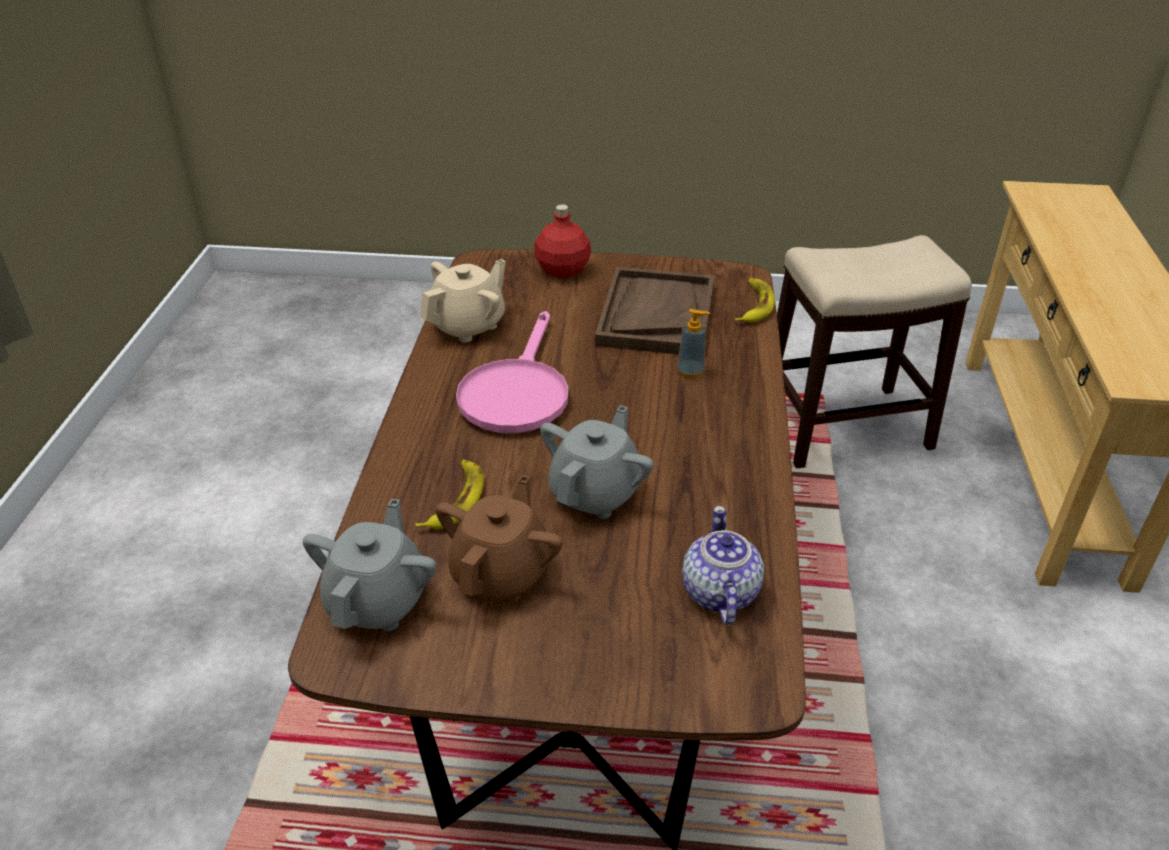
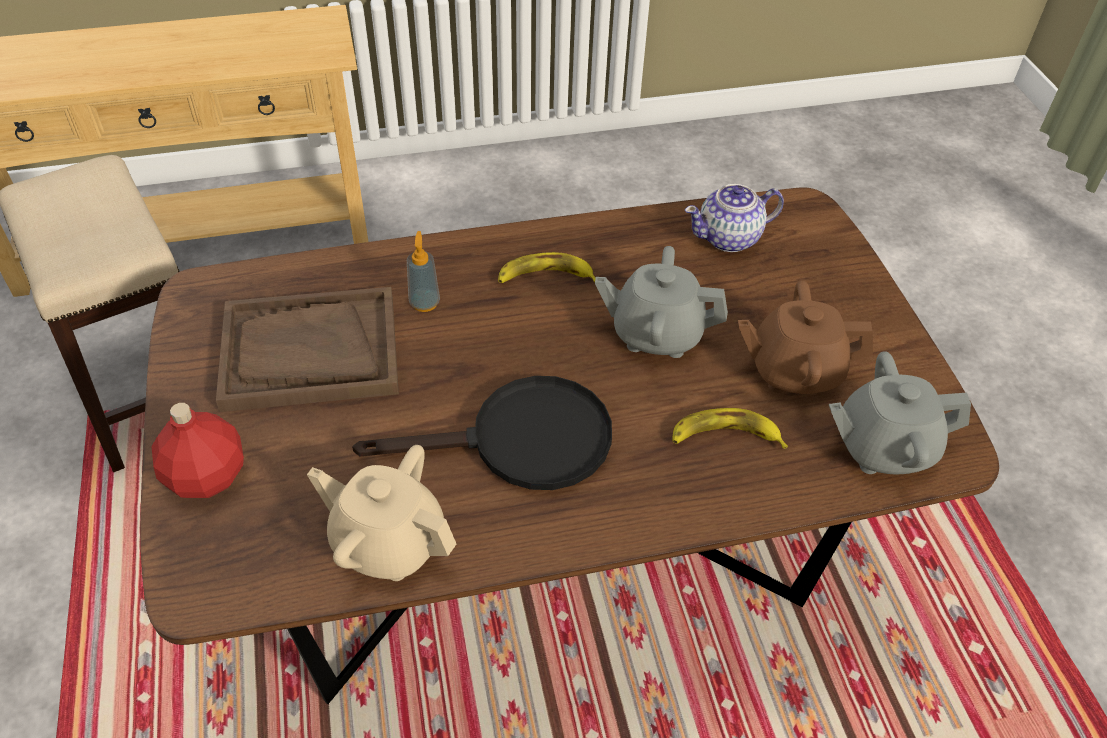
camera: 110 degrees left, 10 degrees up
pink frying pan [456,311,568,433] -> black frying pan [352,376,612,490]
banana [735,278,775,323] -> banana moved to [498,252,596,283]

